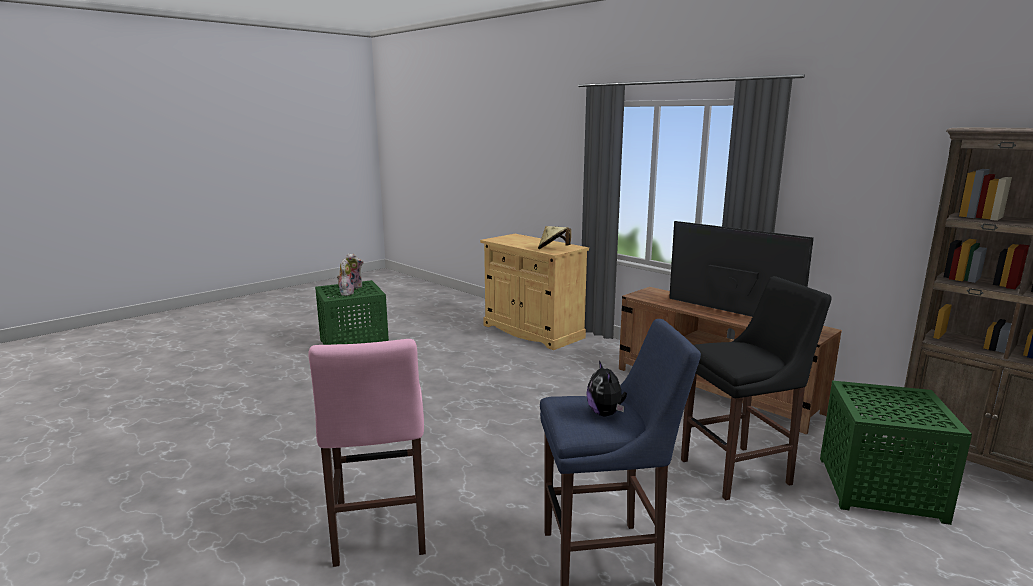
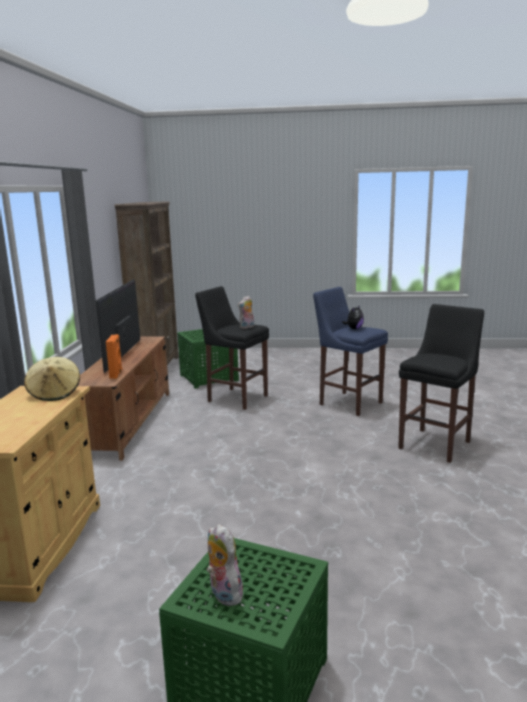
camera: 130 degrees left, 0 degrees up
pink stool [309,339,426,567] -> black stool [398,304,484,463]
plush toy [337,258,354,296] -> plush toy moved to [238,296,254,329]
none -> orange speaker [106,334,122,379]

